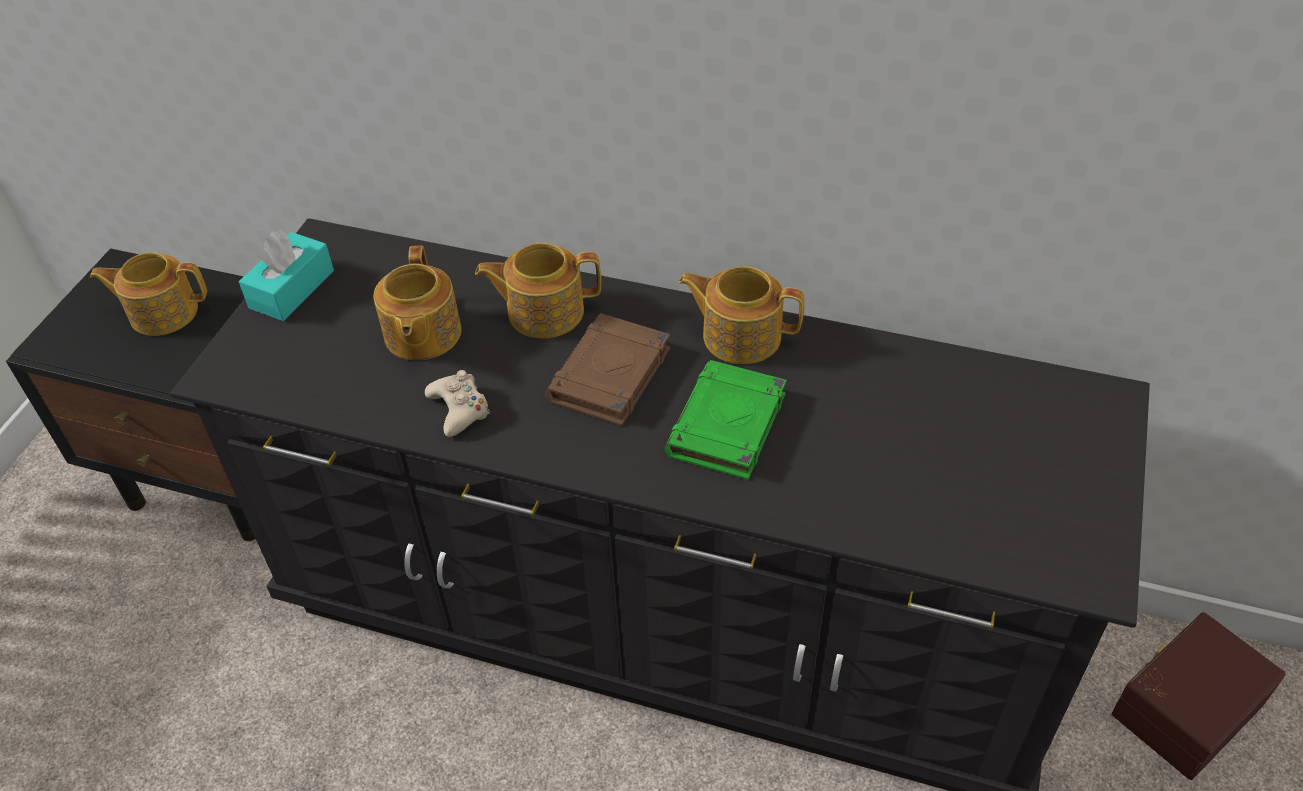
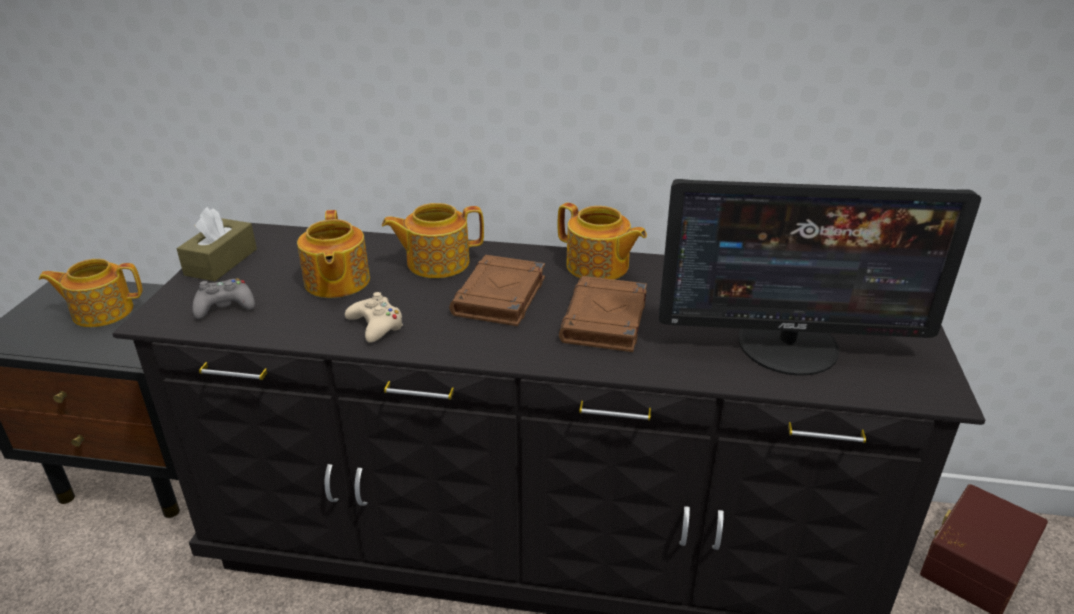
camera: 10 degrees left, 15 degrees down
turquoise tissue box [239,230,334,321] -> brown tissue box [177,207,257,281]
green book [664,360,787,480] -> brown book [559,276,647,352]
teapot [678,266,805,364] -> teapot turned 150 degrees counterclockwise [558,203,647,280]
none -> grey game controller [193,278,255,319]
none -> monitor [659,179,981,376]

